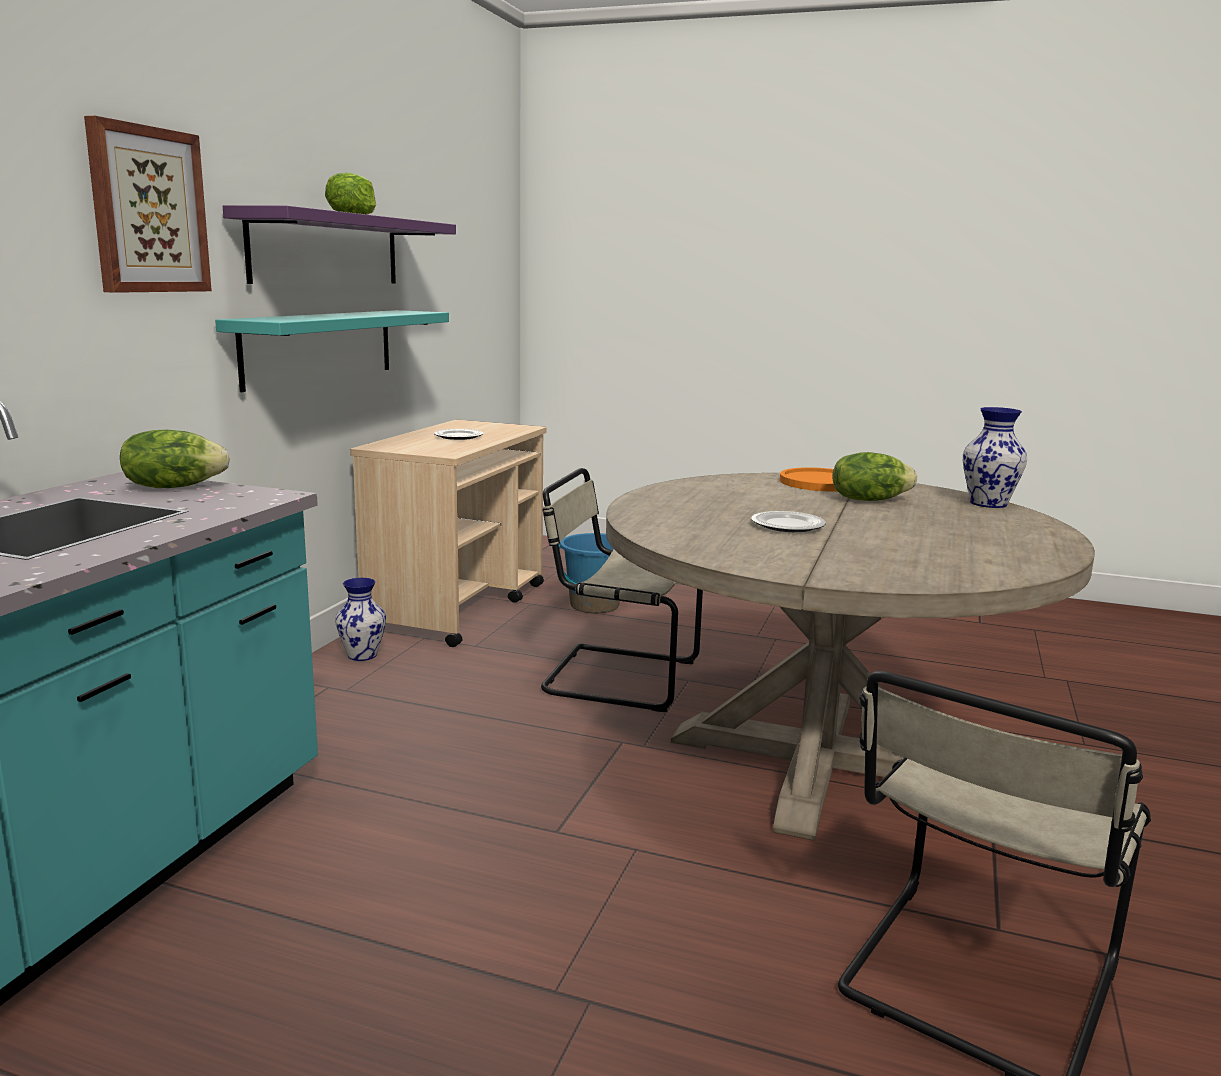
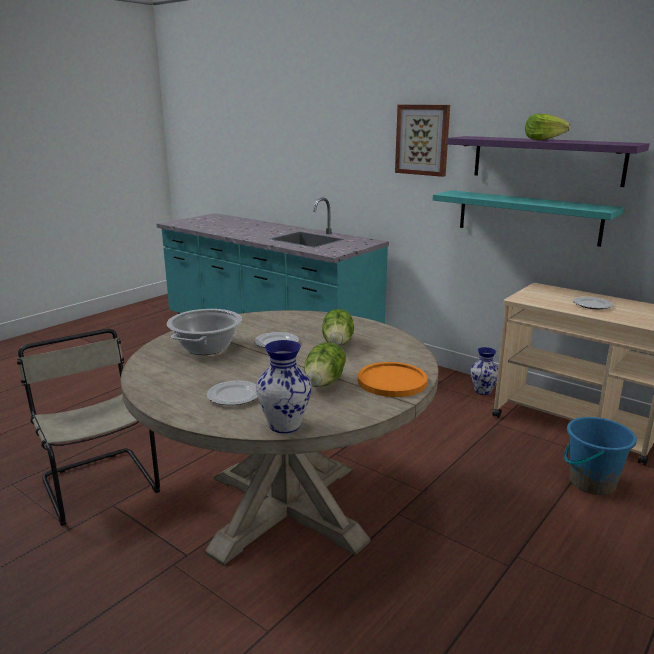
camera: 110 degrees right, 5 degrees up
lettuce [120,429,230,488] -> lettuce moved to [322,309,354,346]
beige chair [541,468,703,712] -> none
none -> cooking pot [167,309,242,355]
none -> plate [207,380,258,405]

